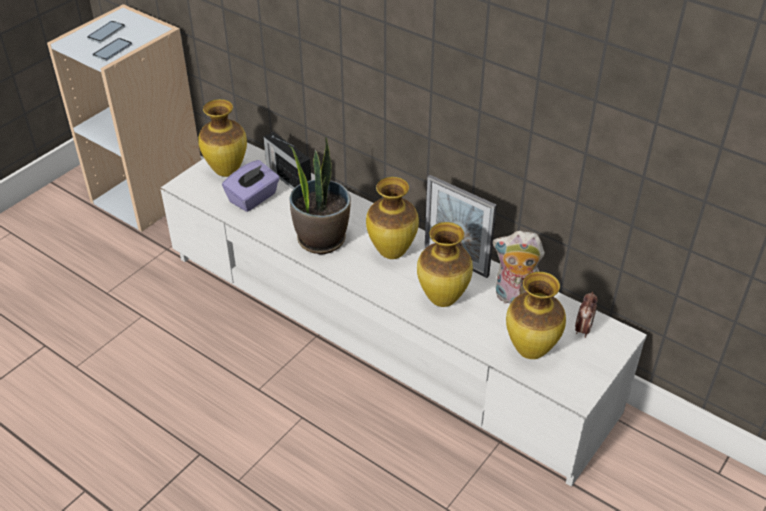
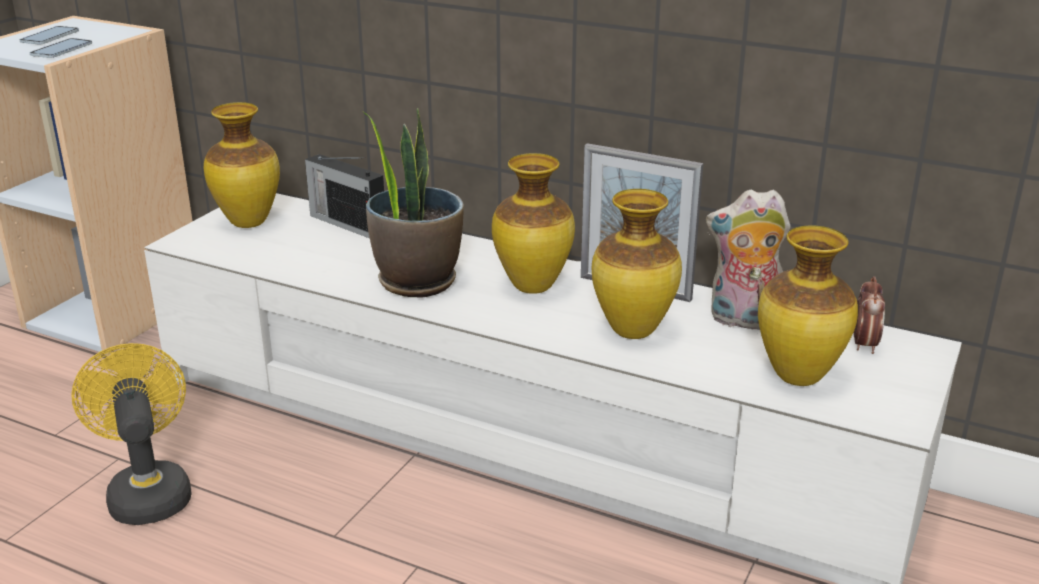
camera: 10 degrees left, 15 degrees down
purple tissue box [222,160,280,212] -> none
none -> yellow fan [71,343,192,525]

